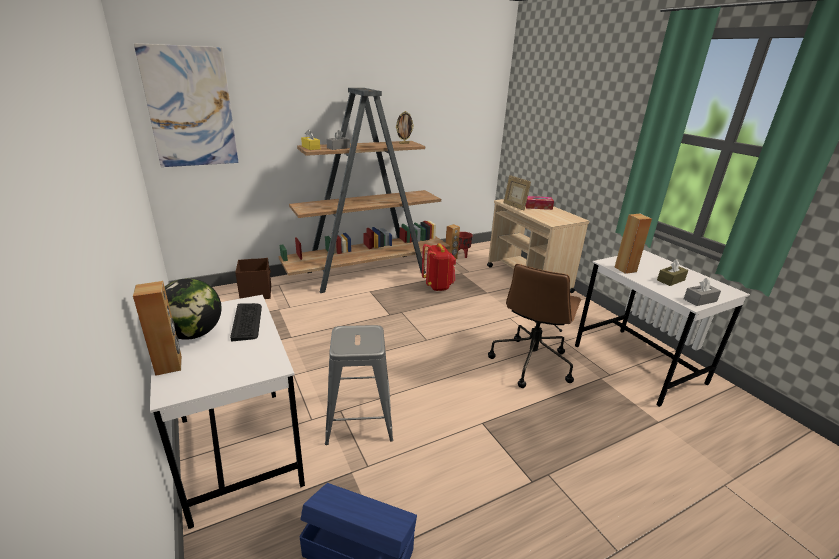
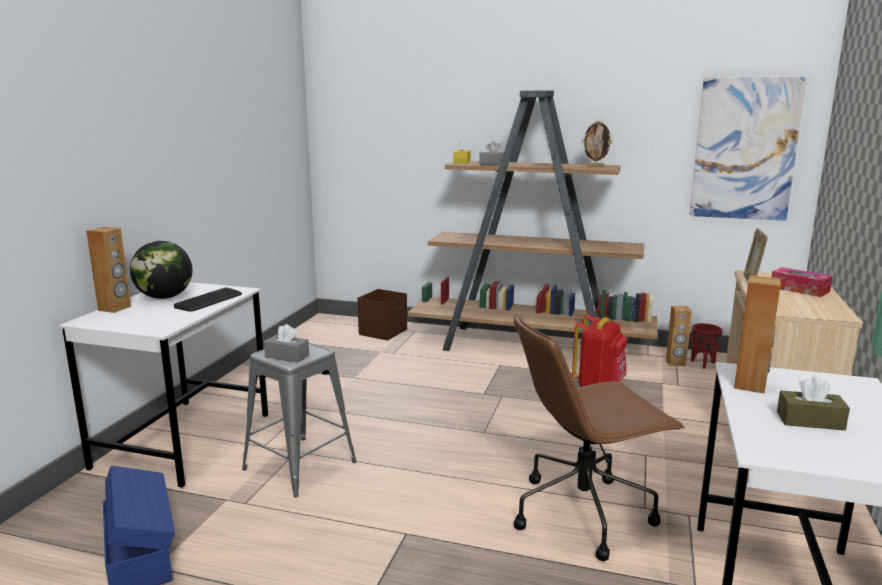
camera: 45 degrees right, 10 degrees down
picture [134,43,239,167] -> picture moved to [690,77,807,221]
grey tissue box [684,278,721,306] -> grey tissue box moved to [264,324,309,363]

